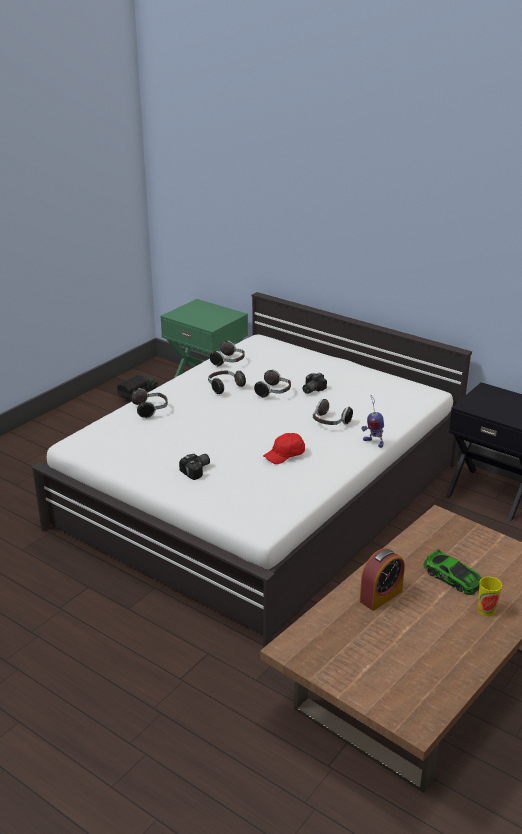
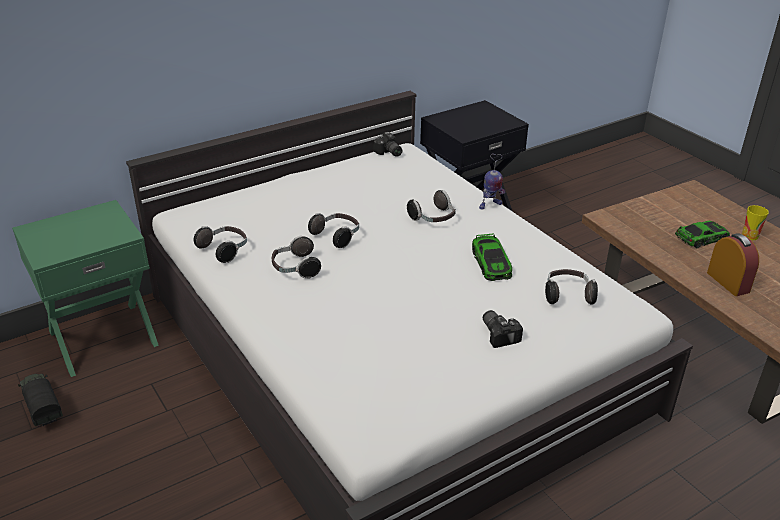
camera: 70 degrees left, 5 degrees up
headphones [131,388,168,418] -> headphones moved to [545,269,598,305]
red cap [263,433,305,464] -> toy car [472,233,512,281]
camera [303,373,327,394] -> camera moved to [374,132,402,157]

